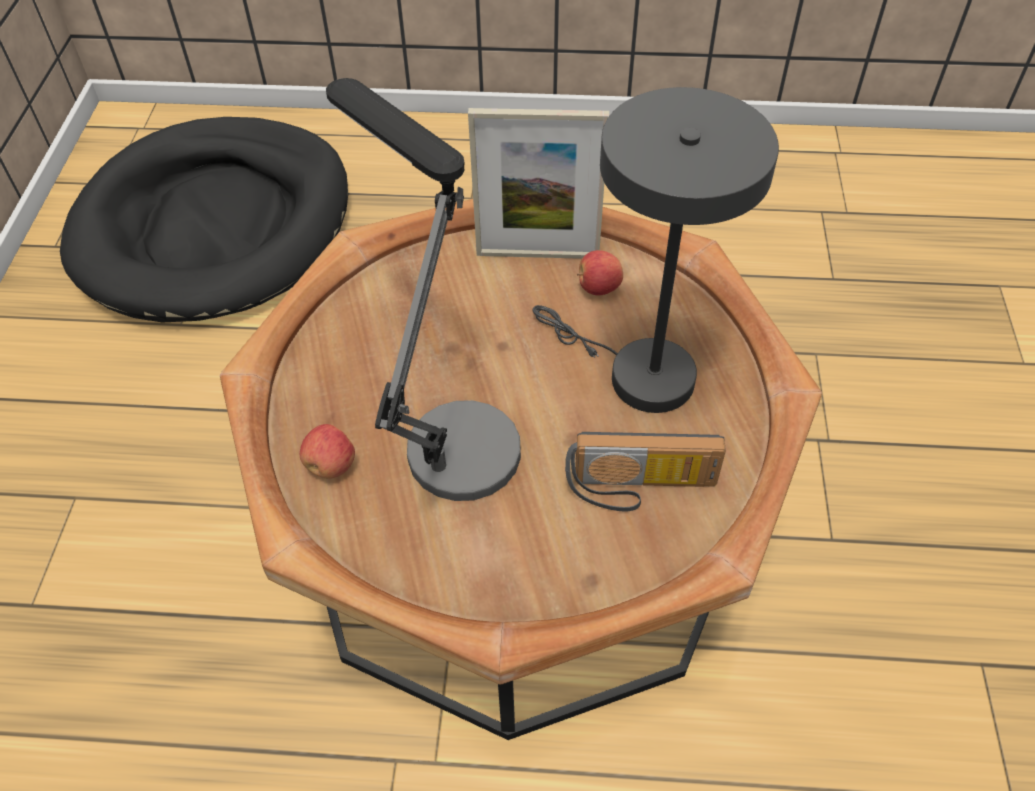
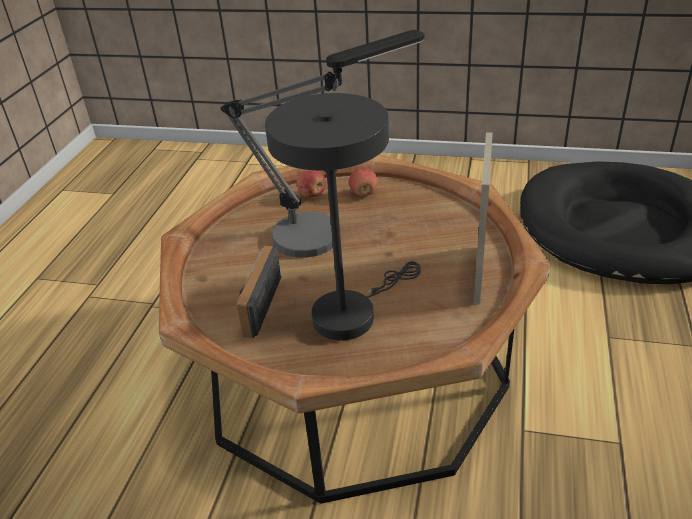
camera: 100 degrees right, 15 degrees down
apple [577,250,623,295] -> apple moved to [349,167,378,196]

